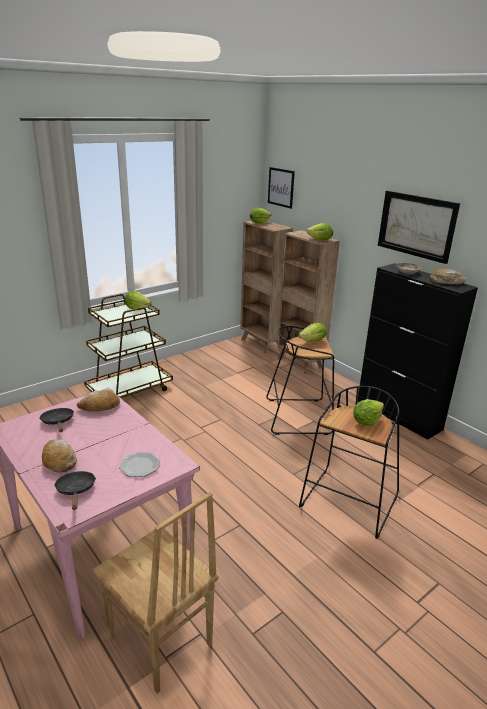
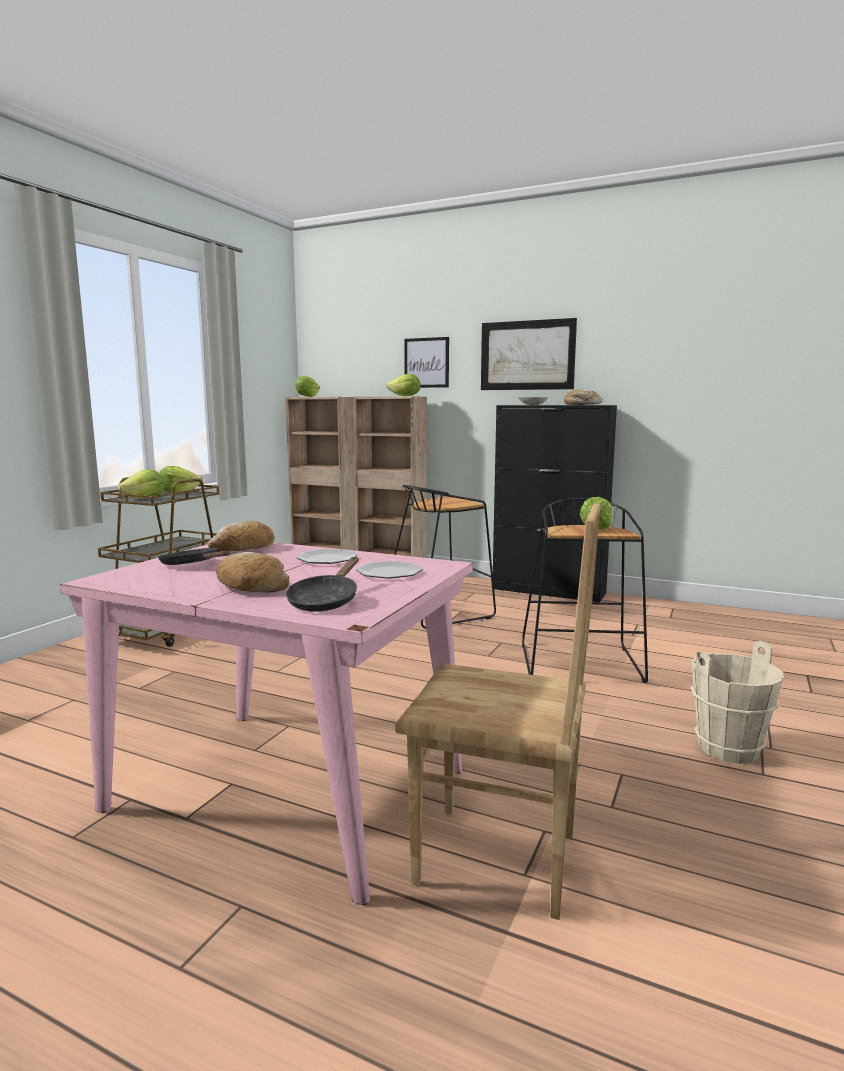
camera: 25 degrees left, 15 degrees down
black frying pan [54,471,96,510] -> black frying pan turned 120 degrees counterclockwise [286,557,358,612]
picture [268,167,295,209] -> picture moved to [404,337,449,388]
lettuce [298,323,327,342] -> lettuce moved to [118,469,165,499]
none -> plate [296,549,358,564]
none -> beige bucket [690,641,784,764]

